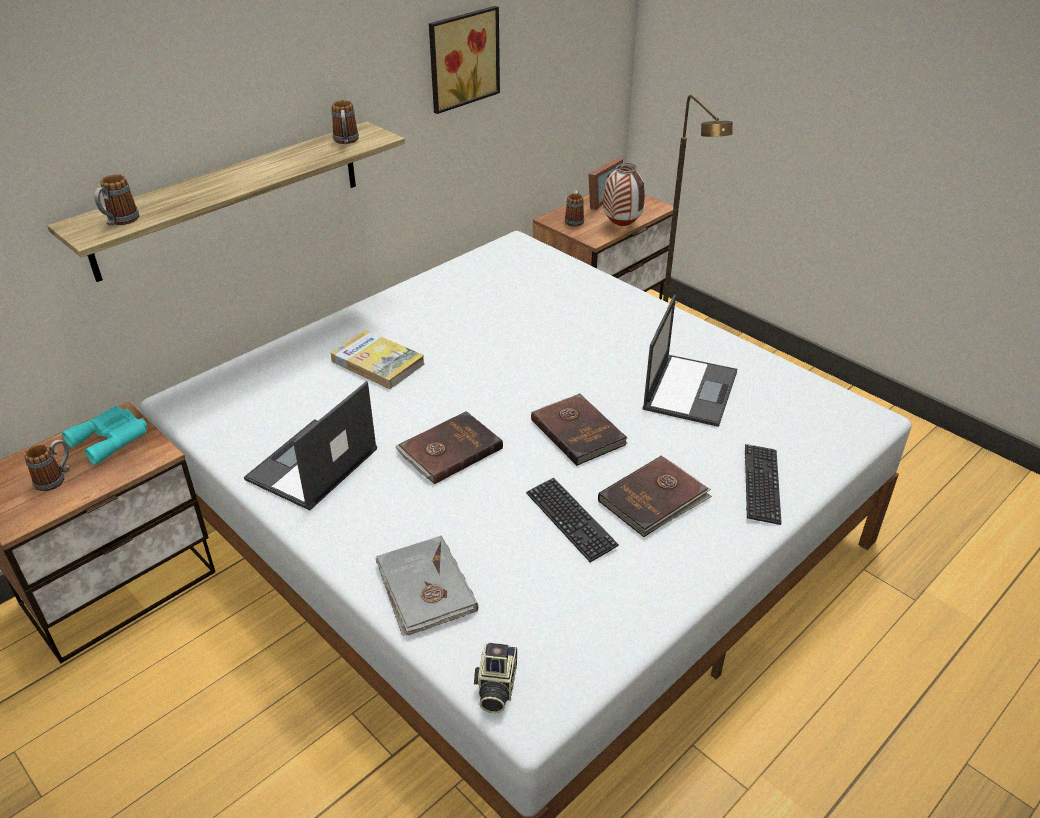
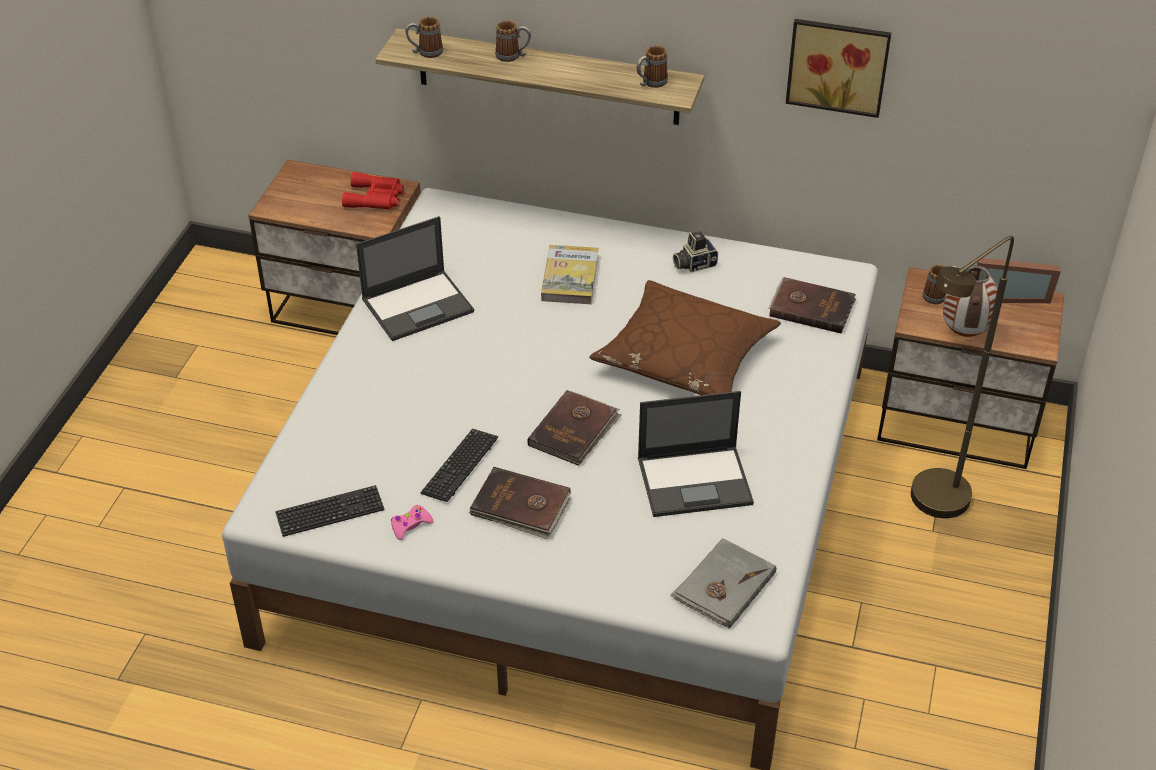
camera: 60 degrees right, 5 degrees up
mug [24,440,70,491] -> mug moved to [495,20,531,62]
turquoise binoculars [62,406,148,465] -> red binoculars [342,172,403,210]
laptop [244,381,377,511] -> laptop turned 150 degrees clockwise [356,216,474,341]
grey book [375,535,478,636] -> grey book moved to [670,538,776,629]
brown book [395,411,503,484] -> brown book moved to [769,277,856,334]
camera [474,643,517,713] -> camera moved to [673,232,718,272]
keyboard [745,444,782,525] -> keyboard moved to [275,485,384,537]
none -> pink game controller [391,505,433,540]
none -> brown pillow [589,280,781,395]

